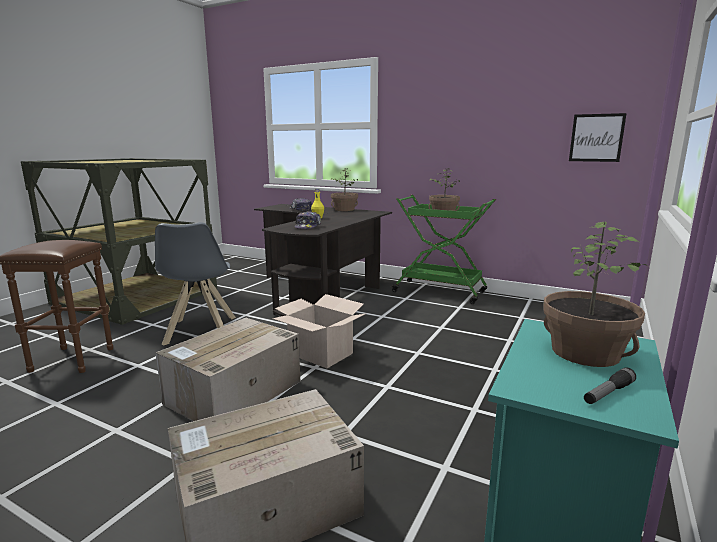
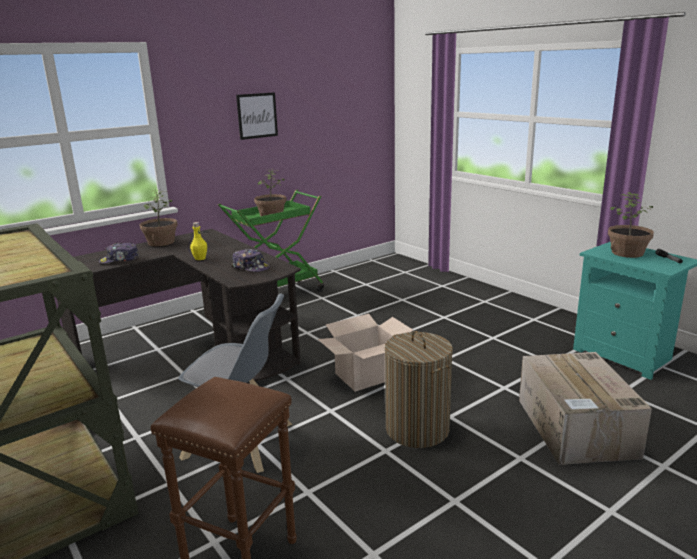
camera: 65 degrees left, 5 degrees up
cardboard box [156,318,300,421] -> laundry basket [384,331,453,448]
picture [569,113,627,162] -> picture moved to [236,92,278,140]

